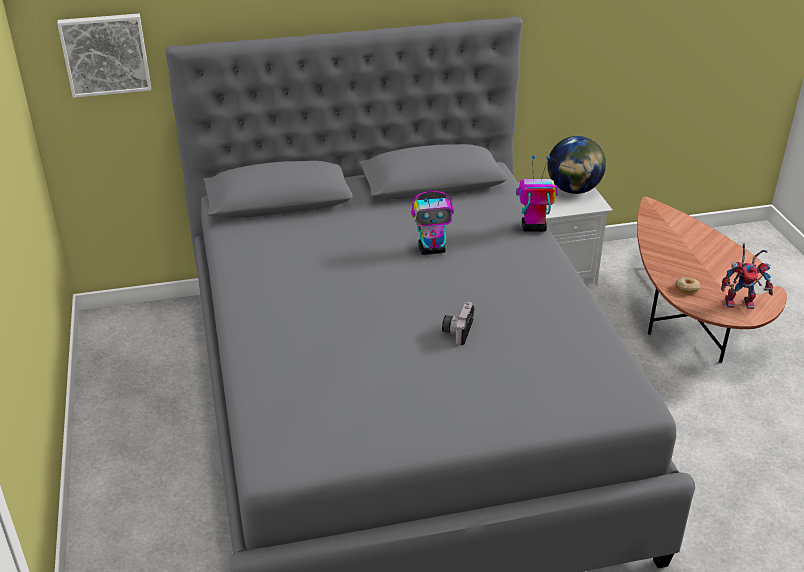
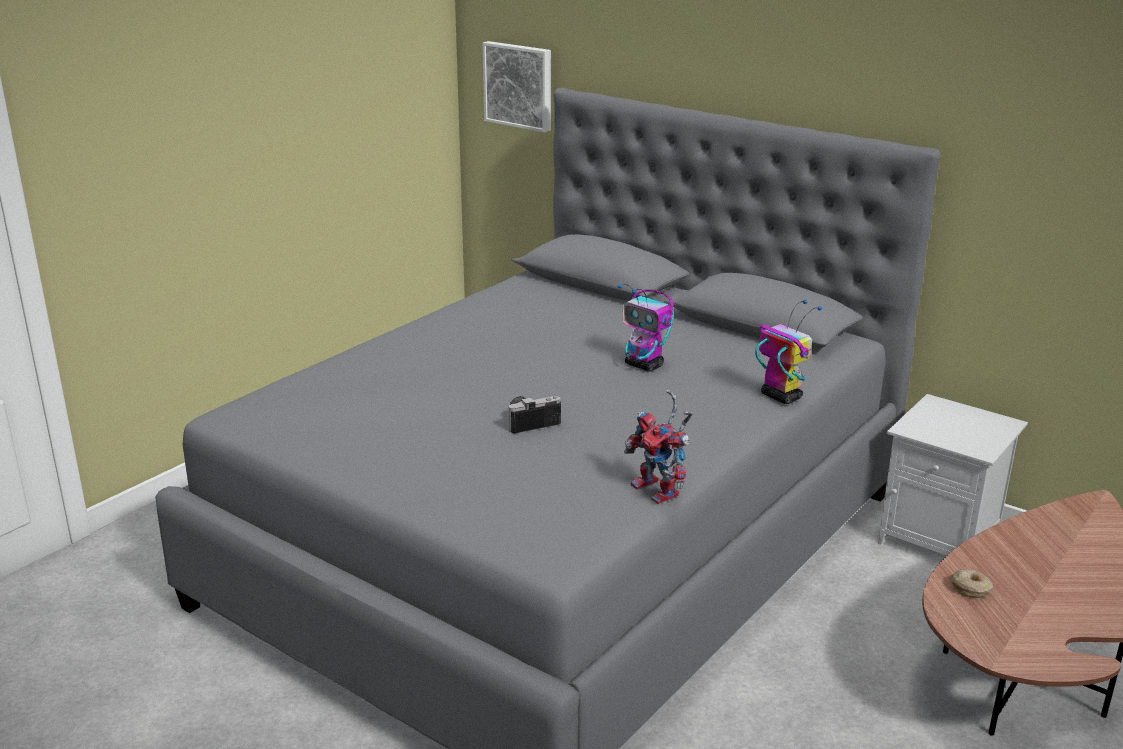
camera: 50 degrees right, 10 degrees down
globe [547,136,606,194] -> none
toy robot [721,243,773,309] -> toy robot moved to [624,389,692,504]

